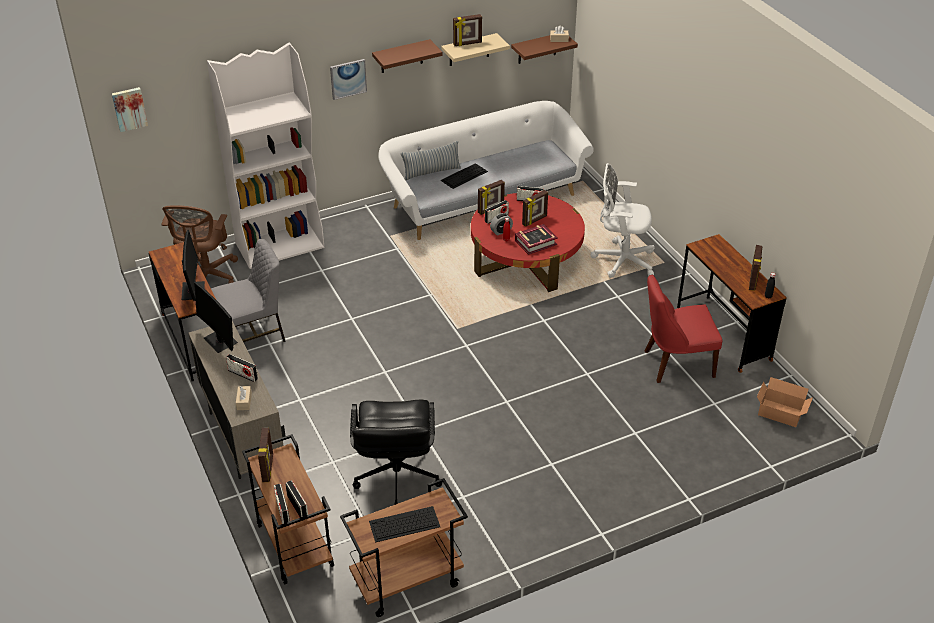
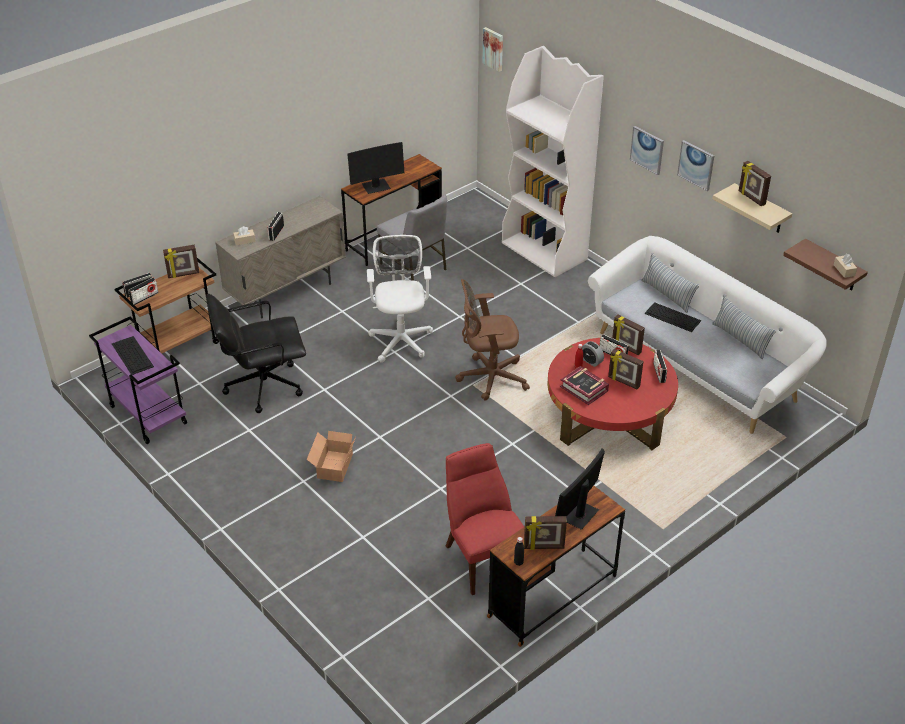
camera: 75 degrees right, 0 degrees up
brown office chair [161,205,238,283] -> brown office chair moved to [455,279,530,400]
monitor [194,282,238,353] -> monitor moved to [555,448,605,530]
brown cart [340,478,468,617] -> purple cart [89,316,187,444]
brown shelf [372,39,442,73] -> picture [677,140,714,191]
white office chair [590,163,655,278] -> white office chair moved to [367,235,433,363]
cardboard box [757,377,813,427] -> cardboard box moved to [307,431,356,482]
none -> pillow [712,296,776,359]

